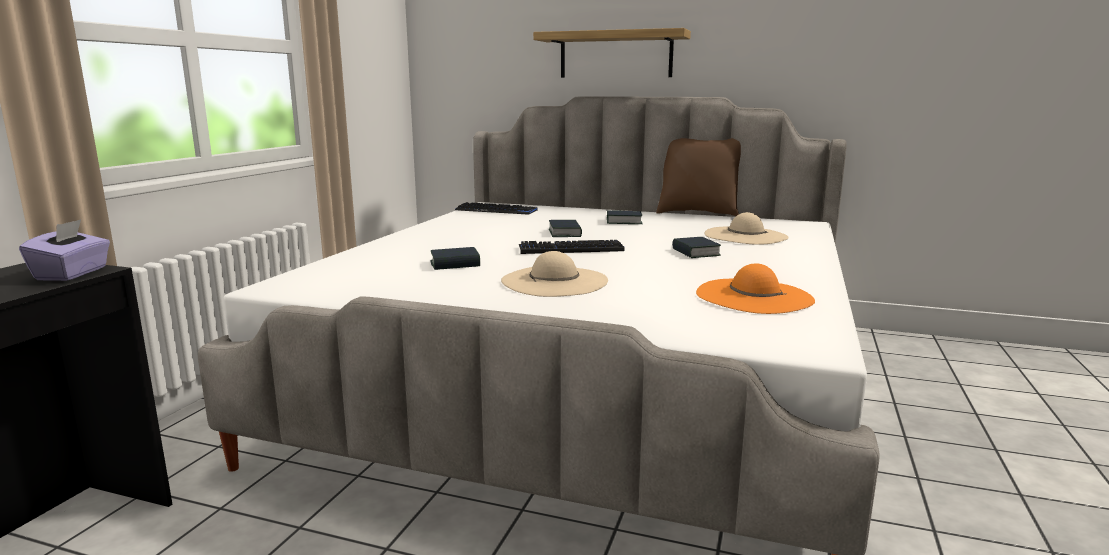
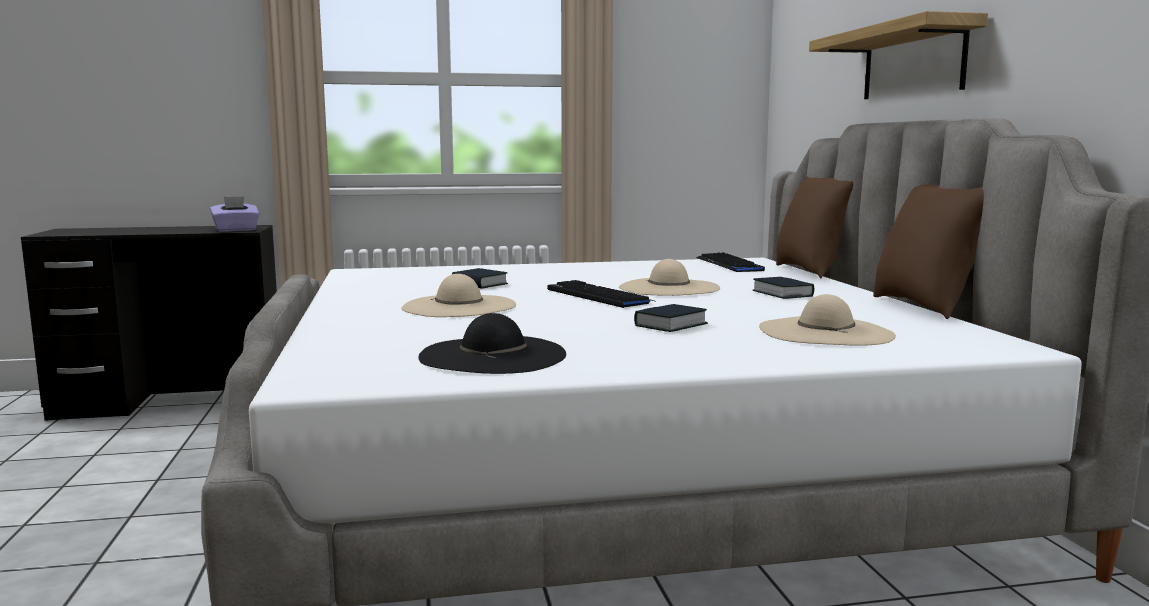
camera: 60 degrees right, 5 degrees down
book [549,220,582,237] -> beige hat [619,259,720,296]
orange hat [696,263,815,314] -> black hat [418,313,566,374]
none -> brown pillow [776,176,853,278]

